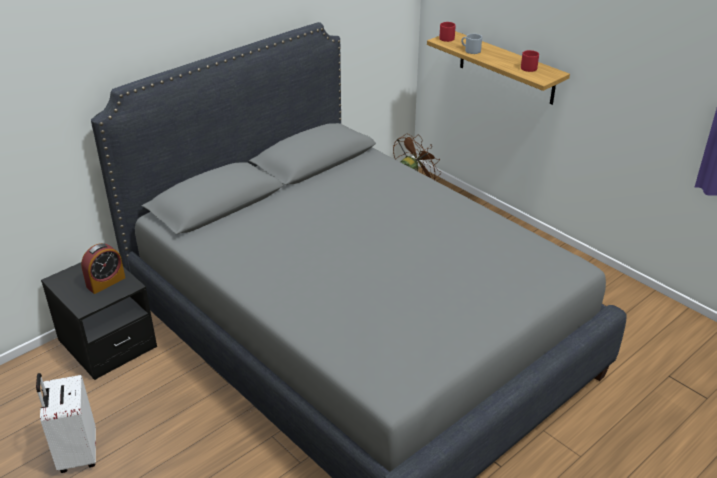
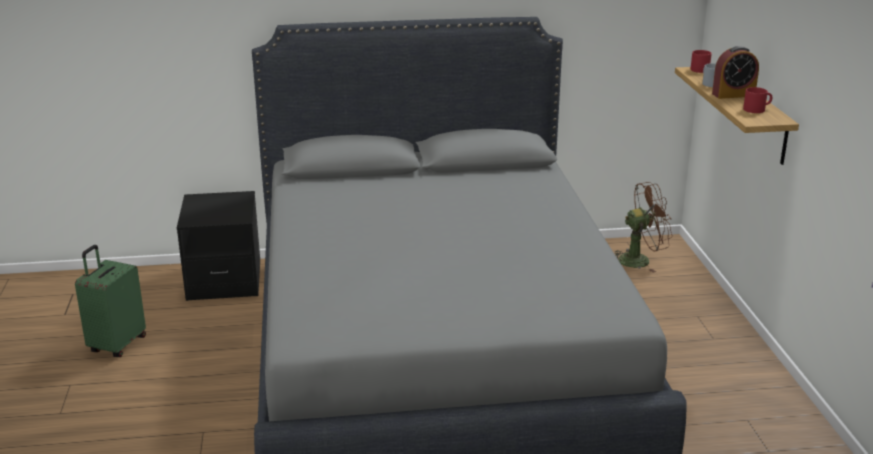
camera: 35 degrees right, 10 degrees down
white suitcase [36,373,96,473] -> green suitcase [75,245,146,357]
alarm clock [81,243,125,294] -> alarm clock moved to [712,46,759,99]

